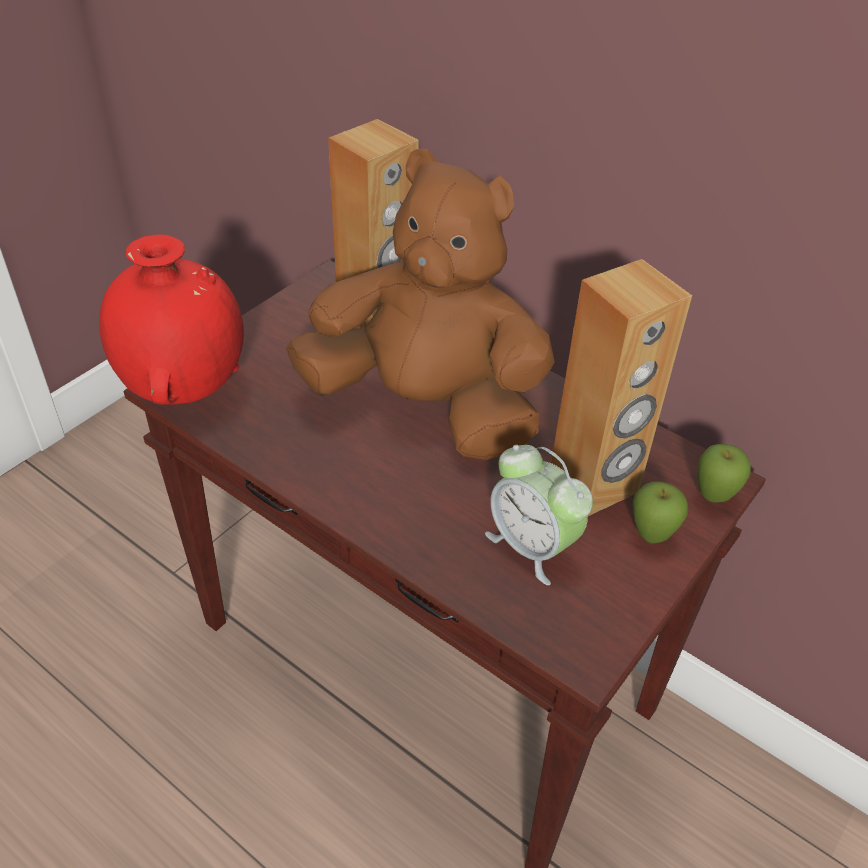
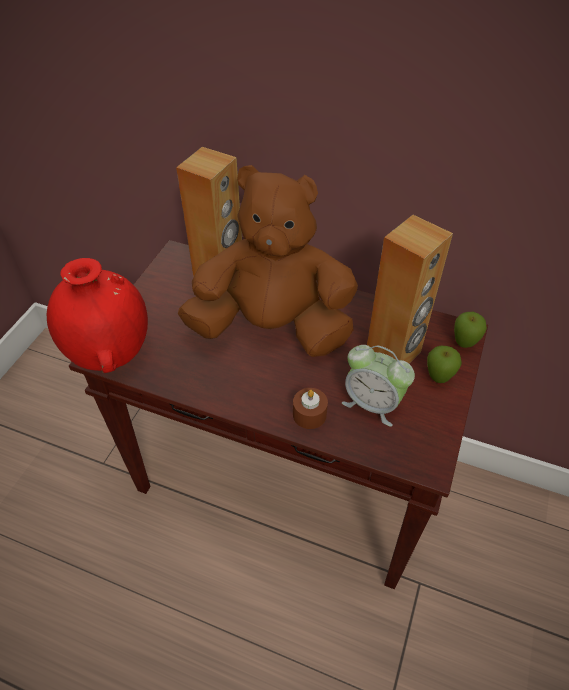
camera: 15 degrees left, 5 degrees up
none -> brown candle [293,388,328,429]

